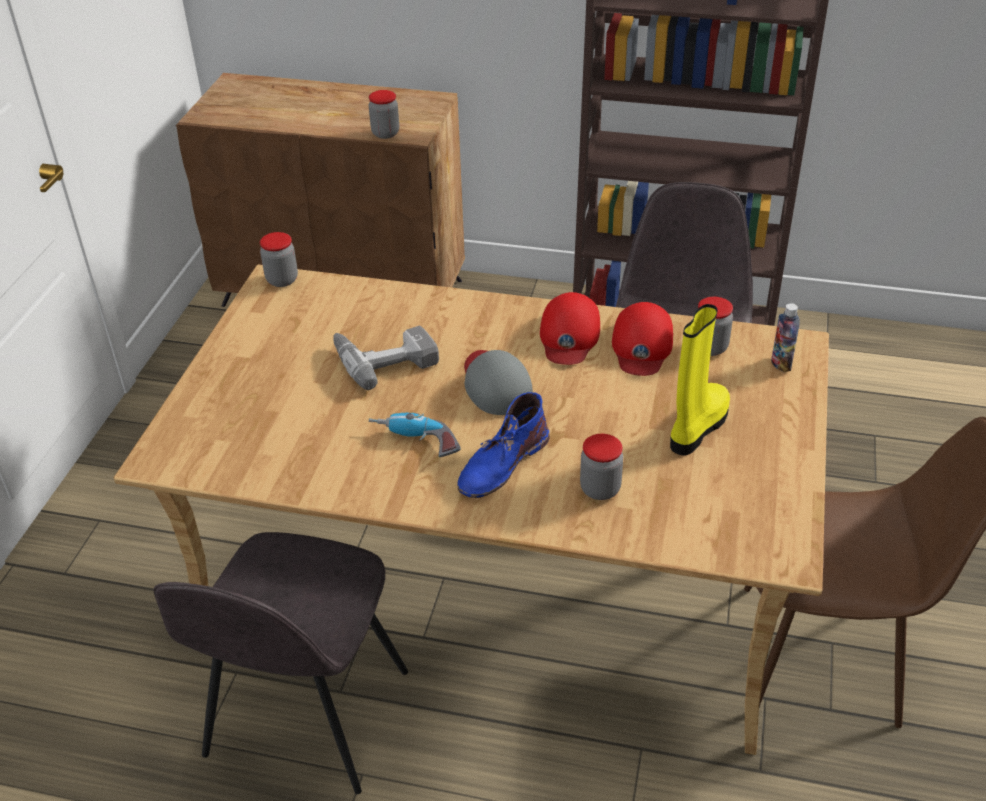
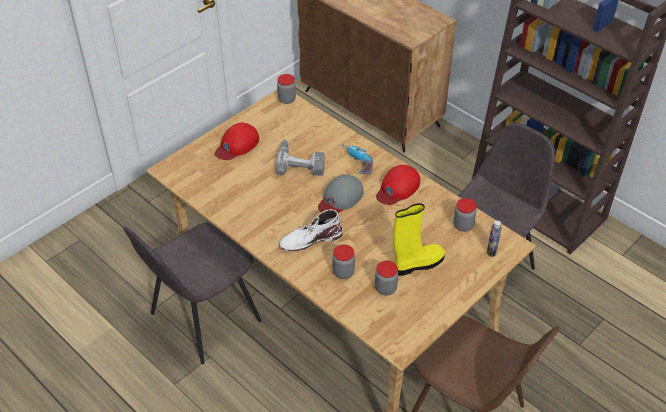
camera: 30 degrees right, 5 degrees up
jar [369,90,399,139] -> jar moved to [375,261,398,296]
power drill [369,413,461,457] -> power drill moved to [341,144,373,174]
blue boot [457,392,549,498] -> white boot [279,209,343,251]
grey cap [464,350,533,415] -> grey cap turned 150 degrees counterclockwise [318,174,363,213]
red cap [612,302,673,376] -> red cap moved to [215,123,259,160]

